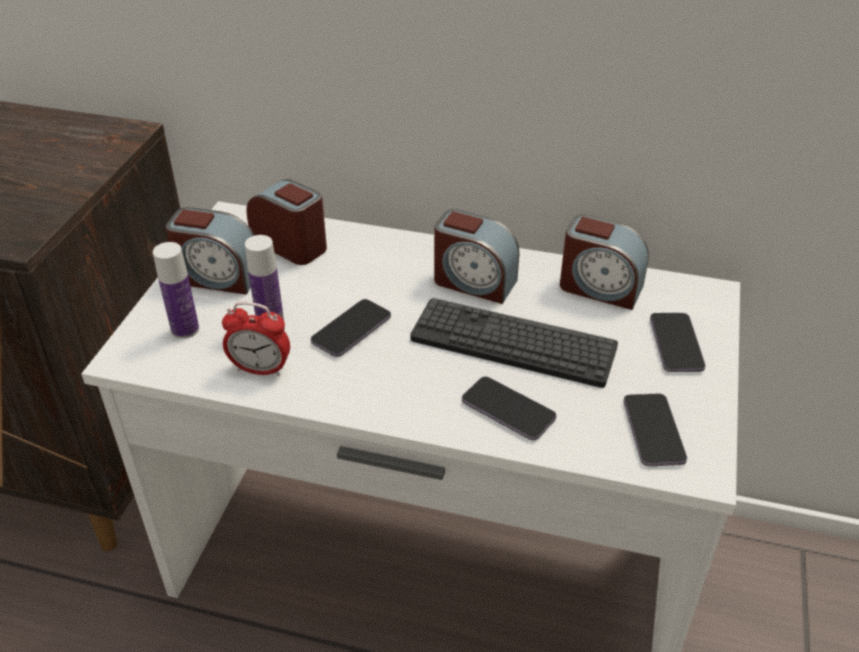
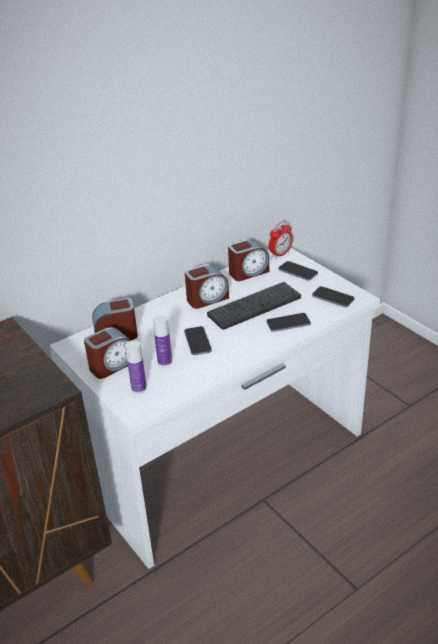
camera: 50 degrees left, 5 degrees down
alarm clock [222,302,290,376] -> alarm clock moved to [269,221,293,259]

